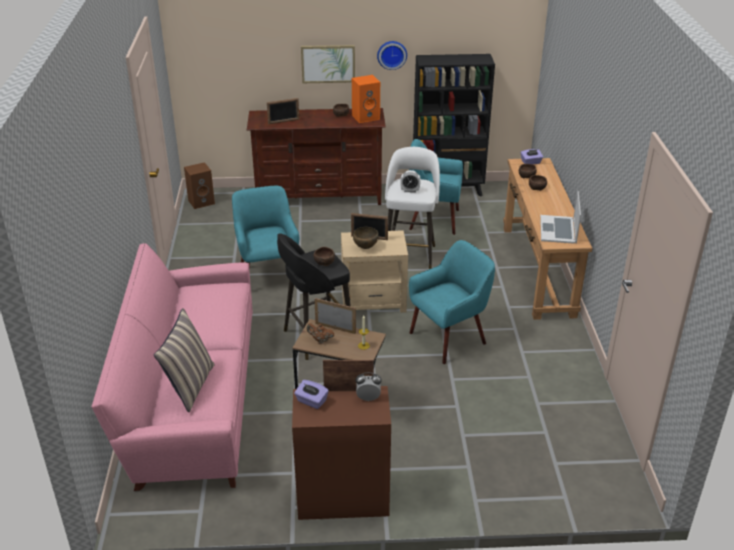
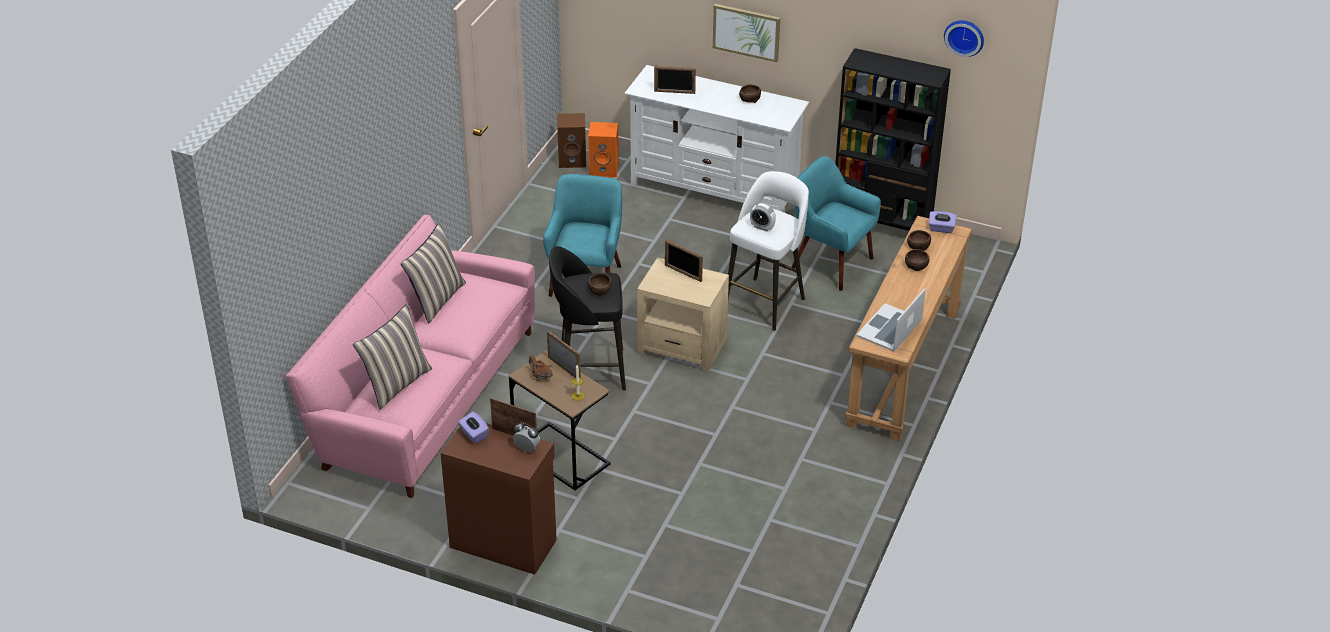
camera: 25 degrees right, 5 degrees up
brown tv stand [247,108,386,205] -> white tv stand [624,65,809,213]
orange speaker [352,75,380,123] -> orange speaker moved to [588,122,619,178]
brown bowl [353,227,379,249] -> none
wall clock [377,41,407,70] -> wall clock moved to [944,20,984,57]
turquoise armchair [409,240,495,364] -> none
none -> pillow [401,223,466,323]

